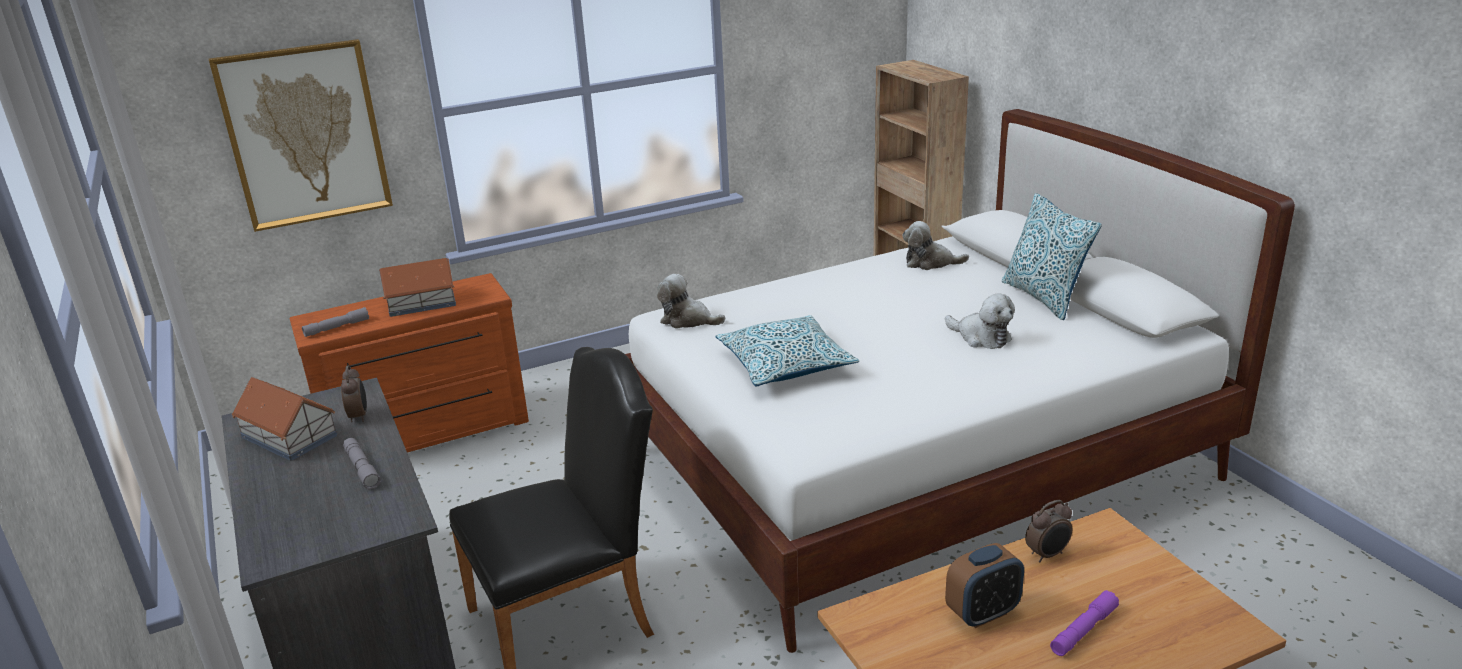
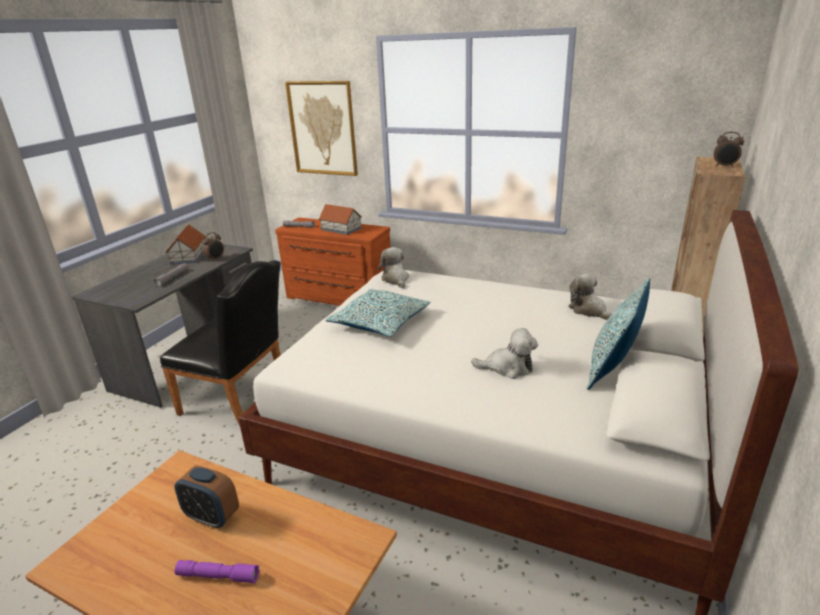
camera: 50 degrees right, 0 degrees up
plush toy [945,293,1015,349] -> plush toy turned 90 degrees counterclockwise [471,328,538,379]
alarm clock [1025,500,1072,562] -> alarm clock moved to [714,132,744,168]

